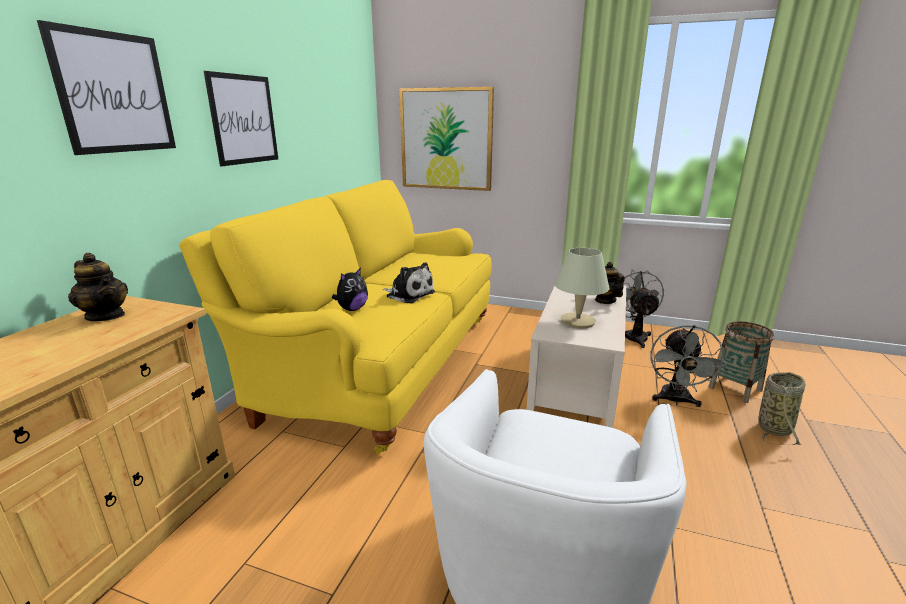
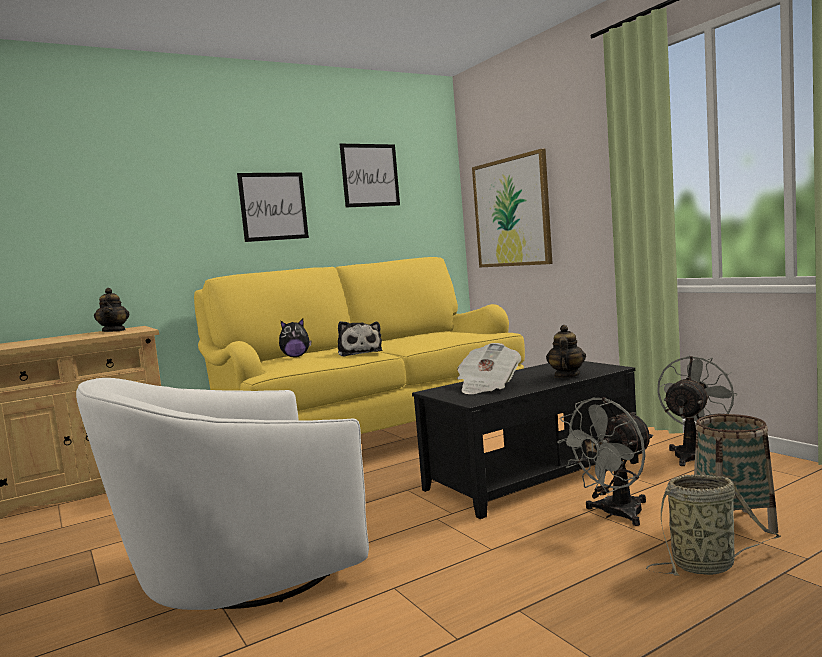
camera: 40 degrees right, 15 degrees down
picture [37,20,176,155] -> picture moved to [340,144,400,207]
beige coffee table [527,285,626,428] -> black coffee table [412,361,639,519]
beige table lamp [554,248,609,328] -> newspaper [457,343,521,394]

